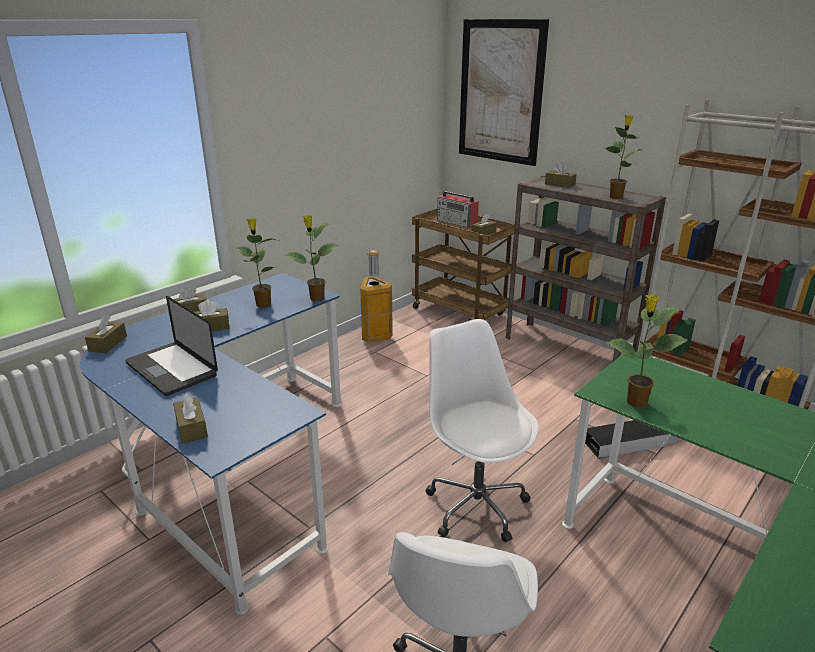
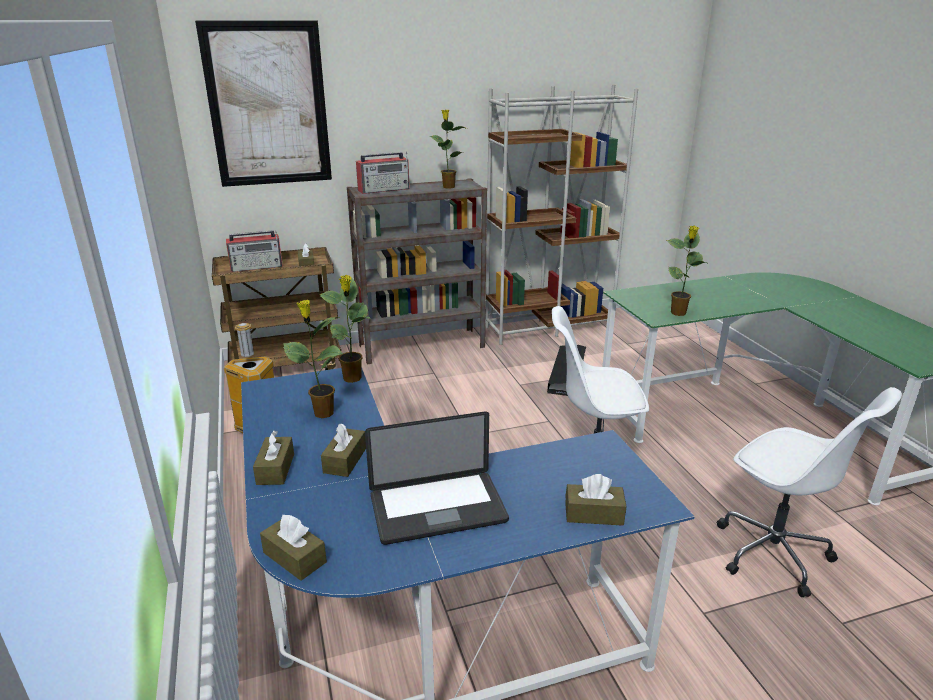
camera: 60 degrees left, 0 degrees up
brown tissue box [545,162,577,188] -> radio [356,151,410,194]

